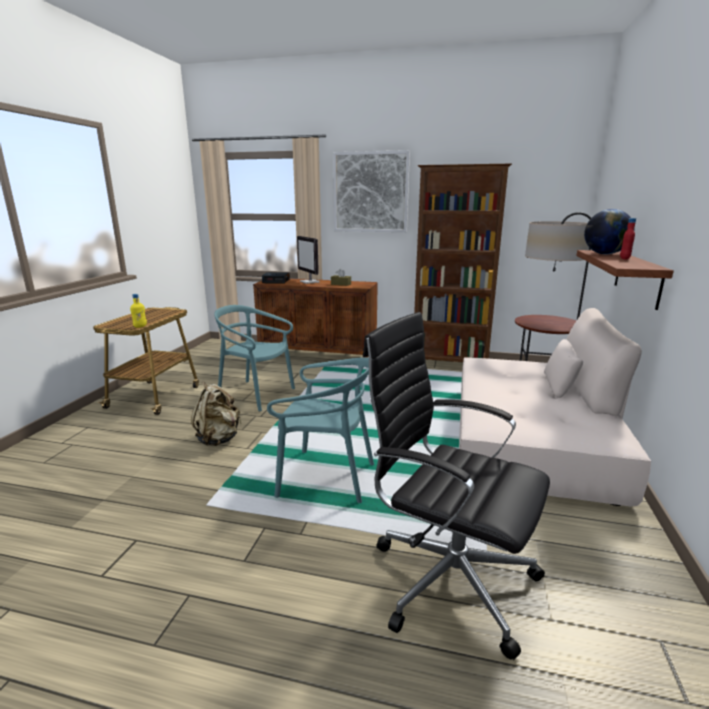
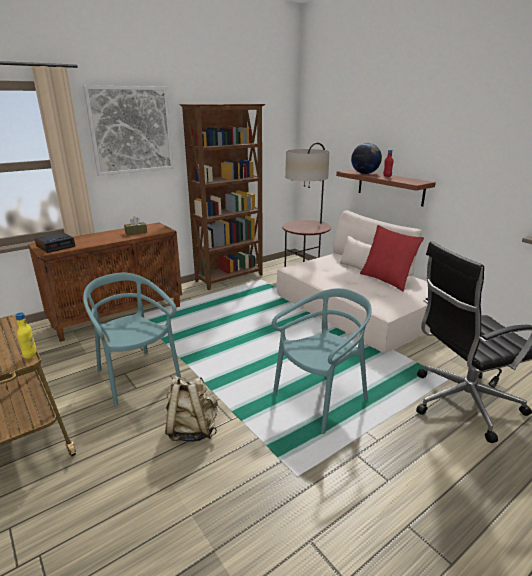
camera: 50 degrees left, 5 degrees up
turquoise chair [214,305,295,411] -> turquoise chair turned 75 degrees clockwise [83,273,181,406]
monitor [297,236,320,284] -> none
none -> red pillow [360,225,424,292]

